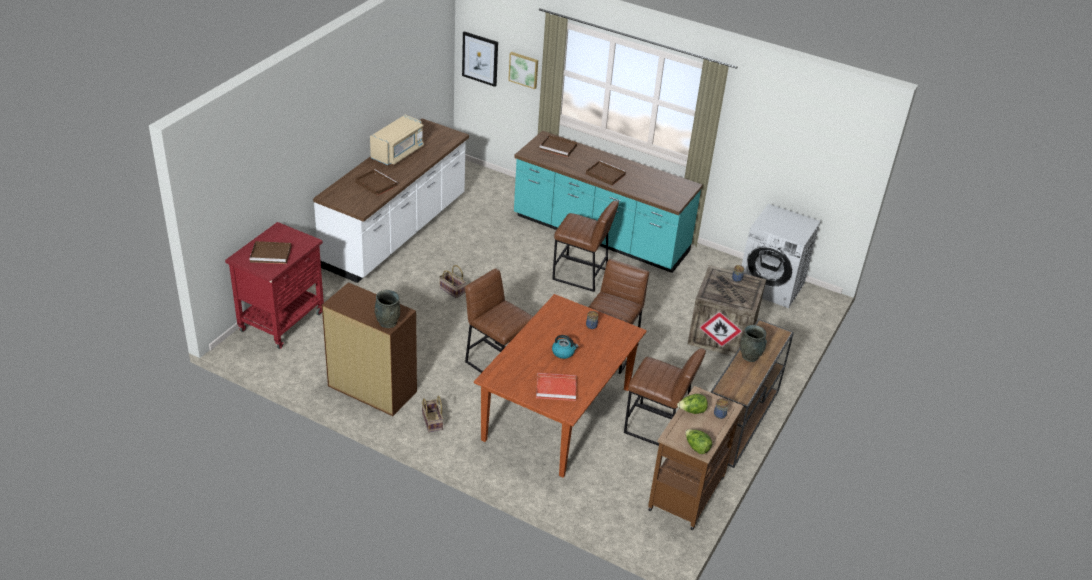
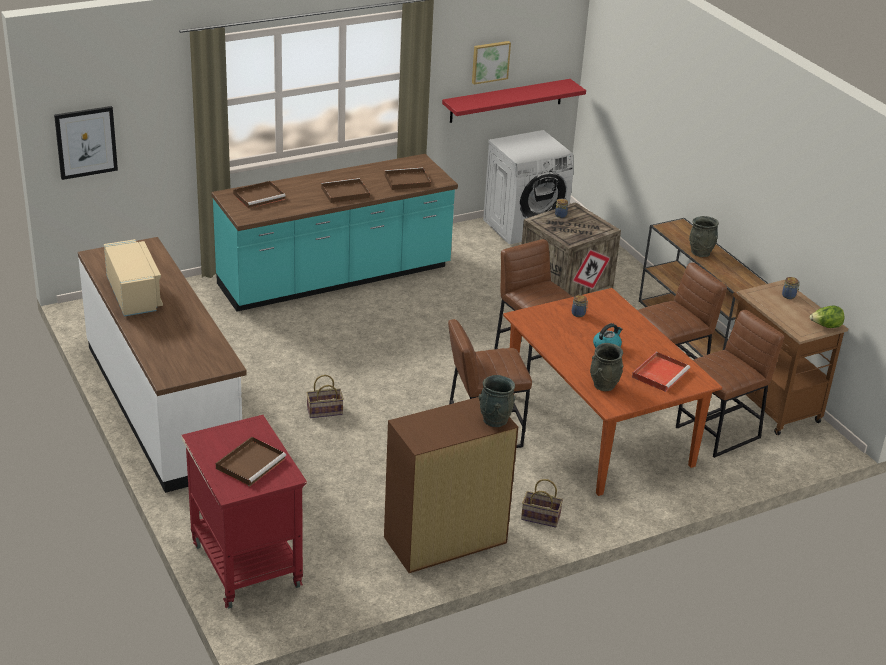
camera: 55 degrees left, 5 degrees down
brown tray [355,169,397,196] -> brown tray moved to [384,167,431,190]
picture [508,52,538,89] -> picture moved to [472,41,511,85]
brown chair [552,201,619,292] -> brown chair moved to [676,310,784,458]
lettuce [677,394,708,414] -> none
none -> red shelf [442,79,586,123]
none -> grey vase [590,343,623,391]

